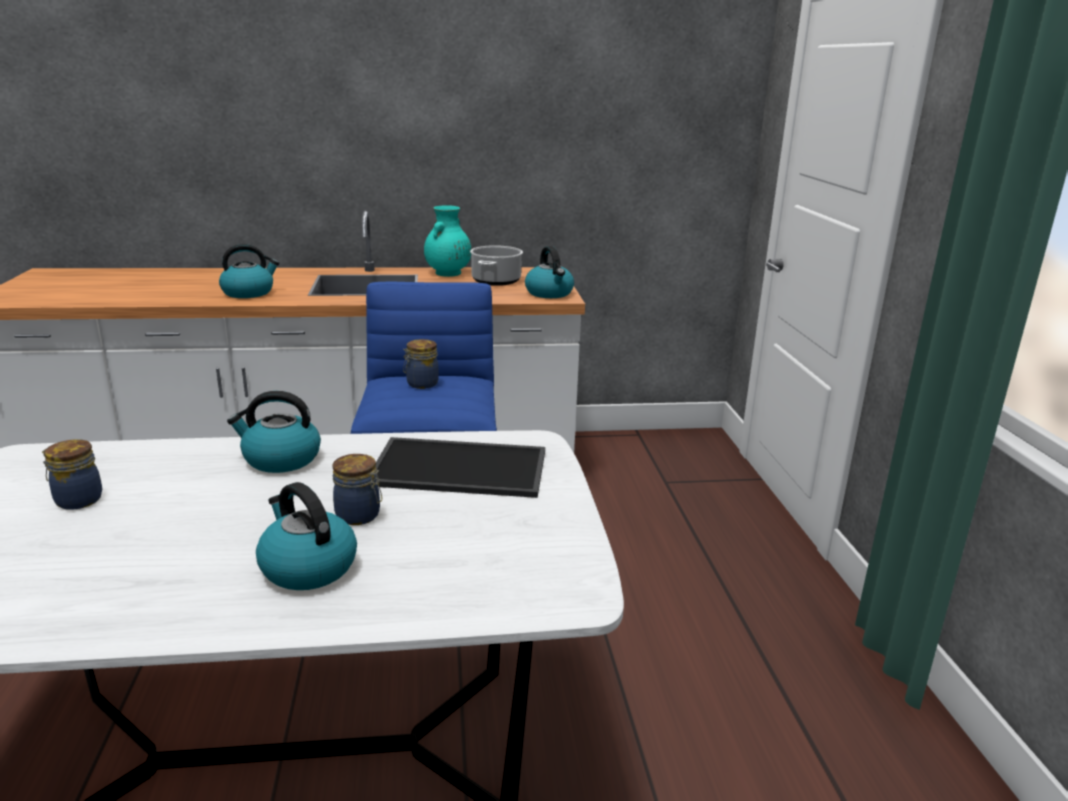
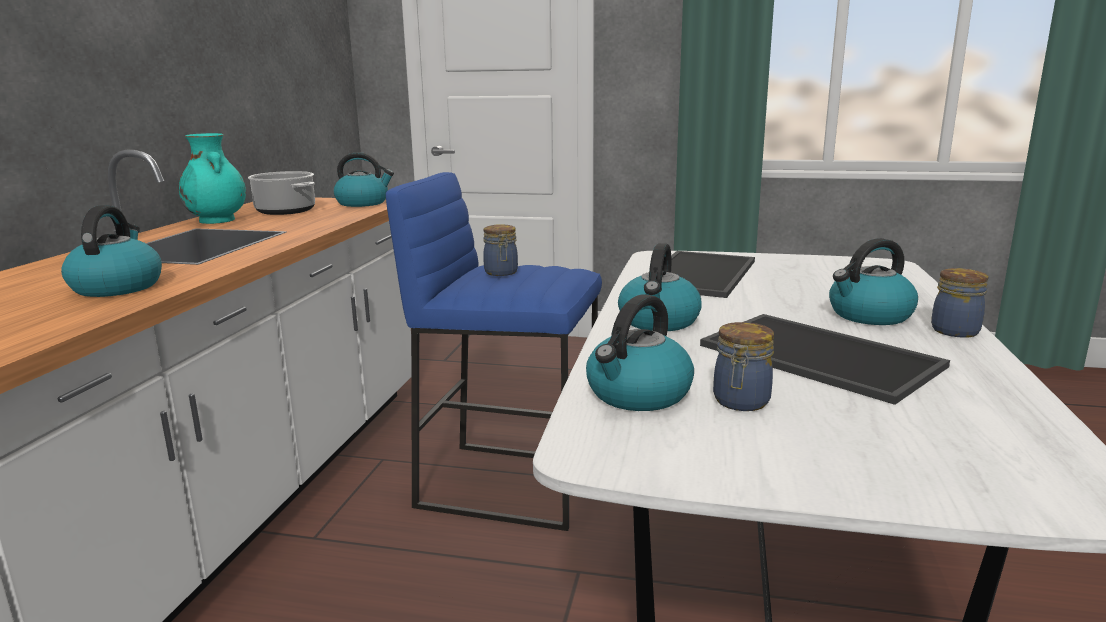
camera: 70 degrees left, 5 degrees down
jar [333,454,382,525] -> jar moved to [931,268,989,338]
none -> kettle [586,294,694,411]
none -> tray [700,314,950,405]

